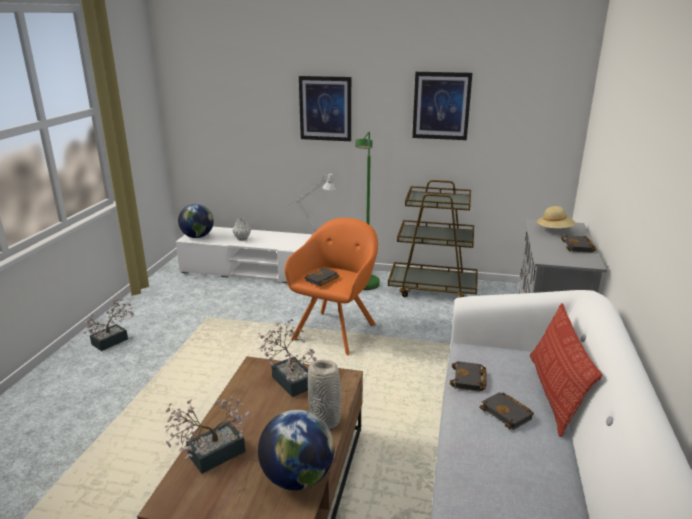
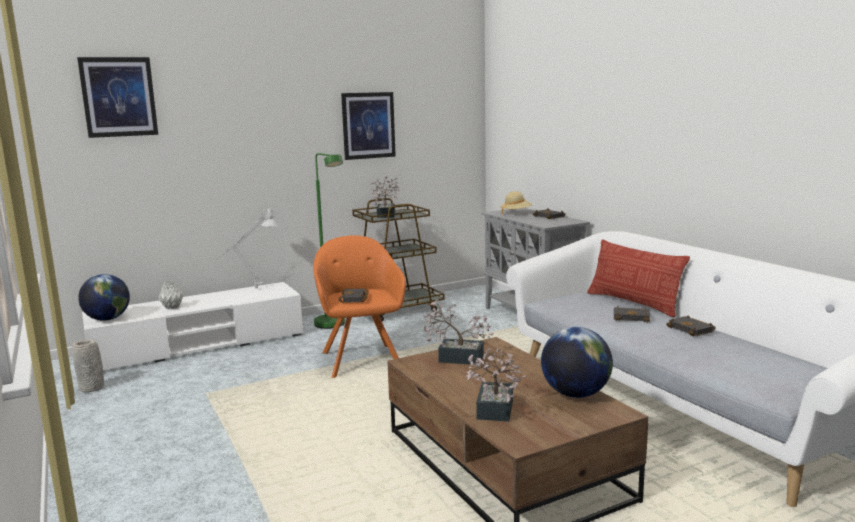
camera: 40 degrees left, 10 degrees down
potted plant [83,299,134,351] -> potted plant moved to [370,176,399,218]
picture [299,76,351,141] -> picture moved to [77,57,158,138]
grey vase [308,359,341,429] -> grey vase moved to [72,339,104,392]
black book [450,361,487,392] -> black book moved to [666,315,716,337]

